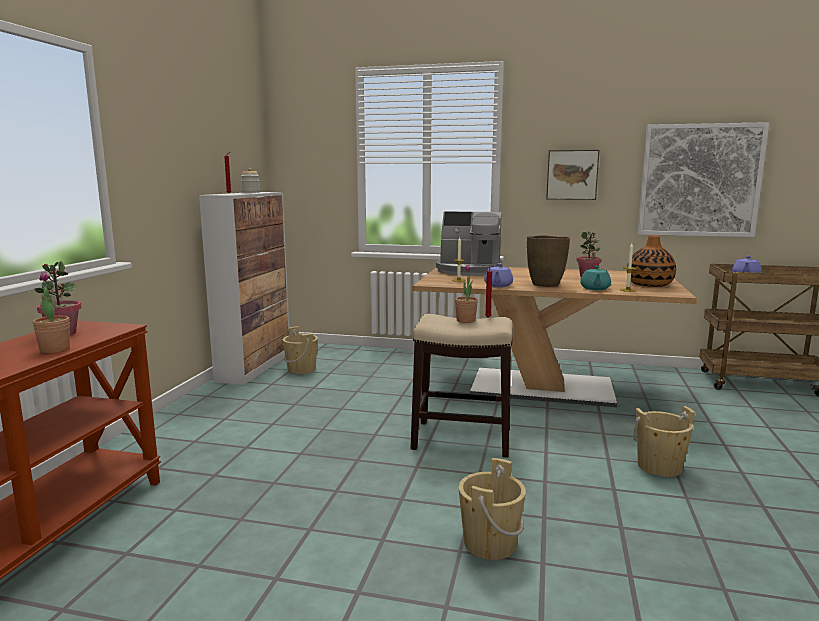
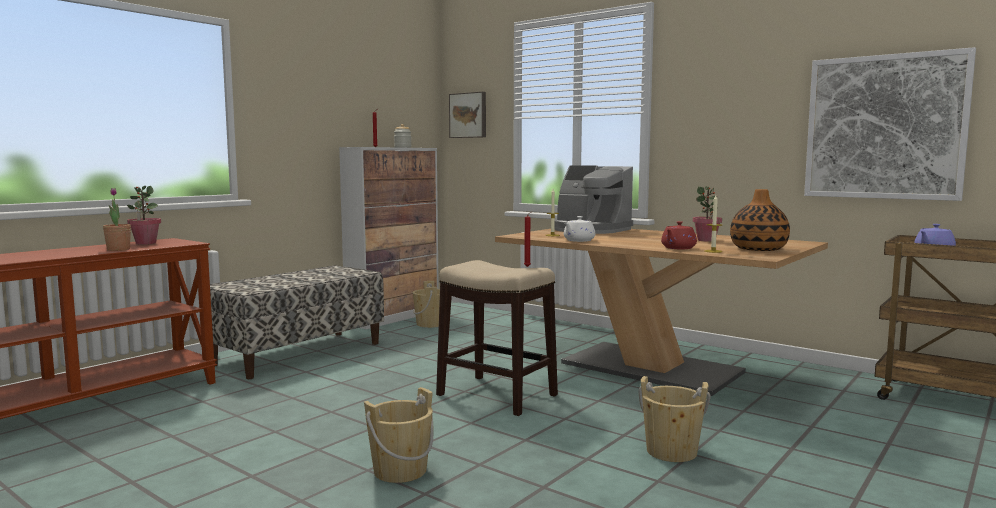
camera: 25 degrees right, 5 degrees down
potted plant [455,265,478,323] -> none
purple teapot [484,263,513,287] -> white teapot [564,216,595,242]
brown vase [527,235,570,287] -> none
picture [546,150,600,200] -> picture moved to [449,92,486,138]
turquoise teapot [580,266,611,290] -> red teapot [661,221,697,249]
none -> bench [210,265,384,379]

